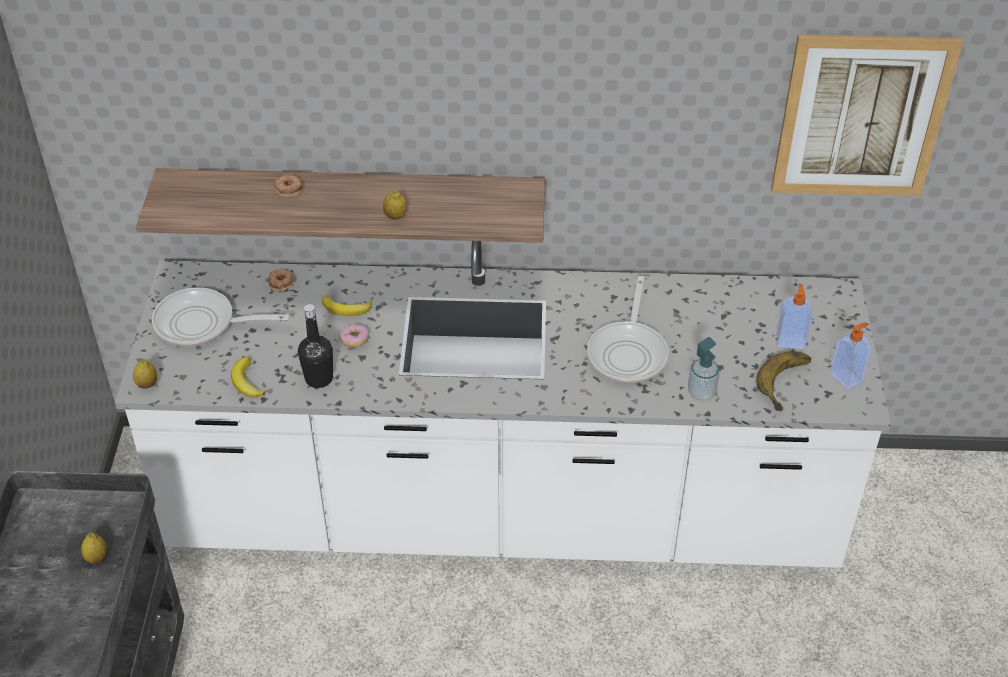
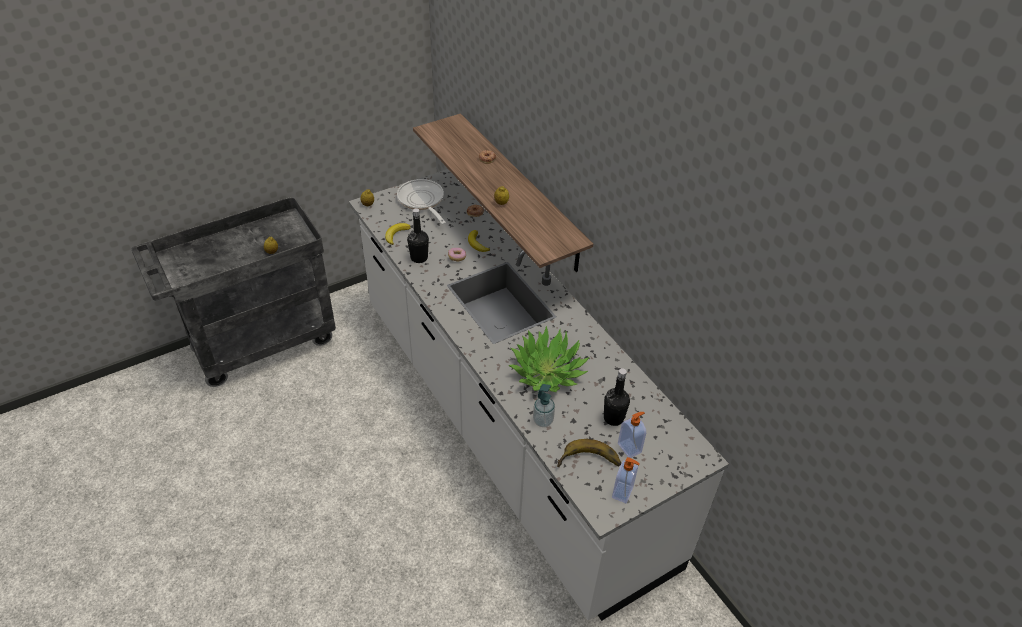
camera: 55 degrees right, 0 degrees up
frying pan [587,276,669,383] -> potted plant [508,326,590,392]
picture [771,34,963,196] -> none
none -> black bottle [604,368,630,426]

